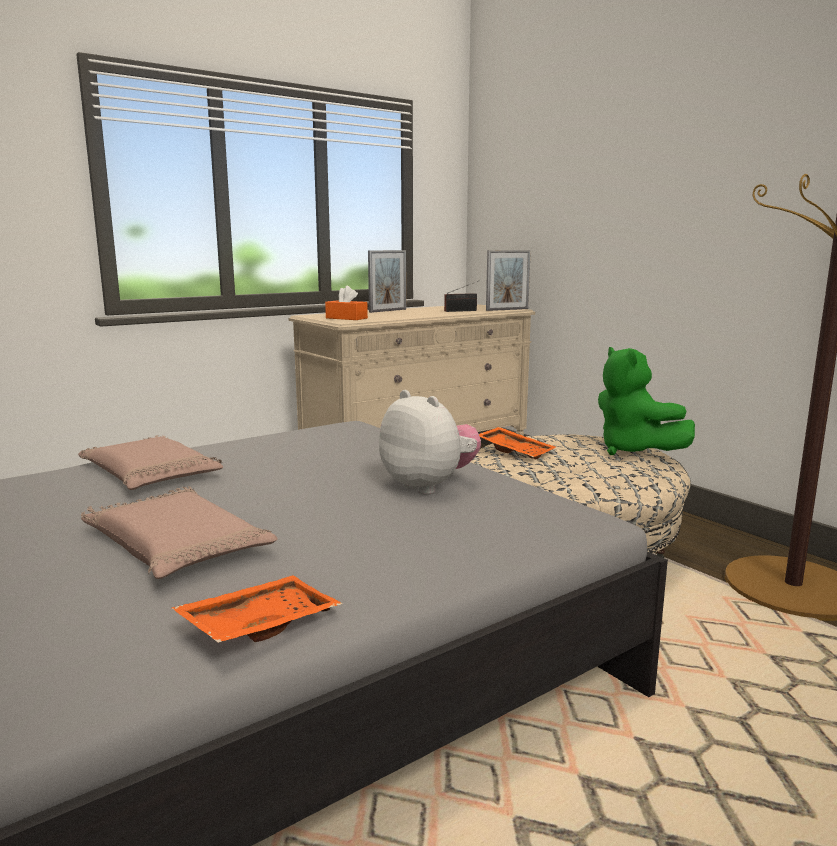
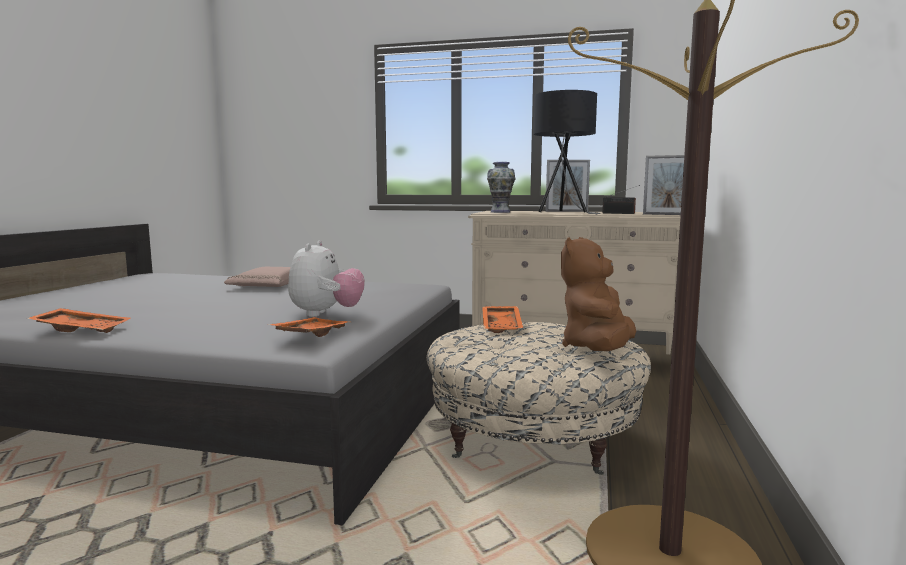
camera: 50 degrees right, 5 degrees down
beige pillow [81,486,278,579] -> none
orange tissue box [325,286,368,320] -> vase [487,162,516,213]
green plush toy [598,347,695,455] -> brown plush toy [561,237,636,351]
none -> orange tray [267,317,348,337]
none -> black table lamp [534,90,601,214]

